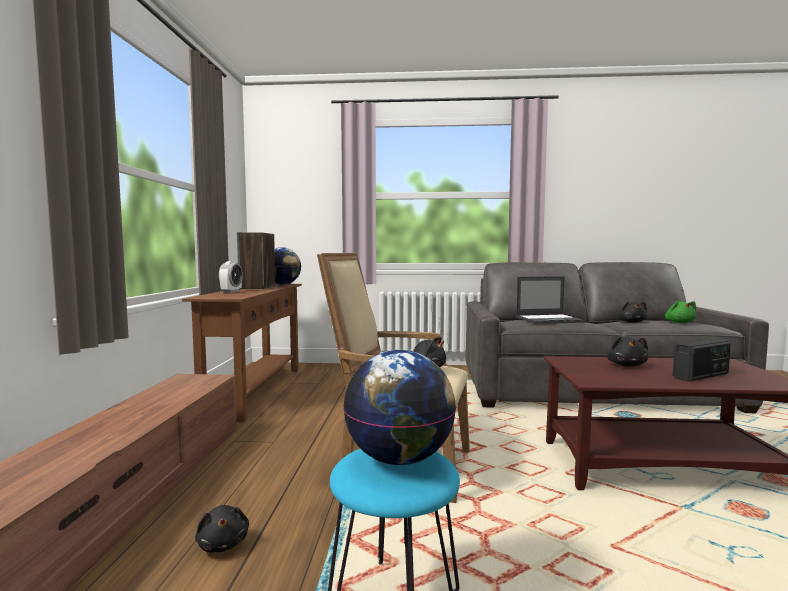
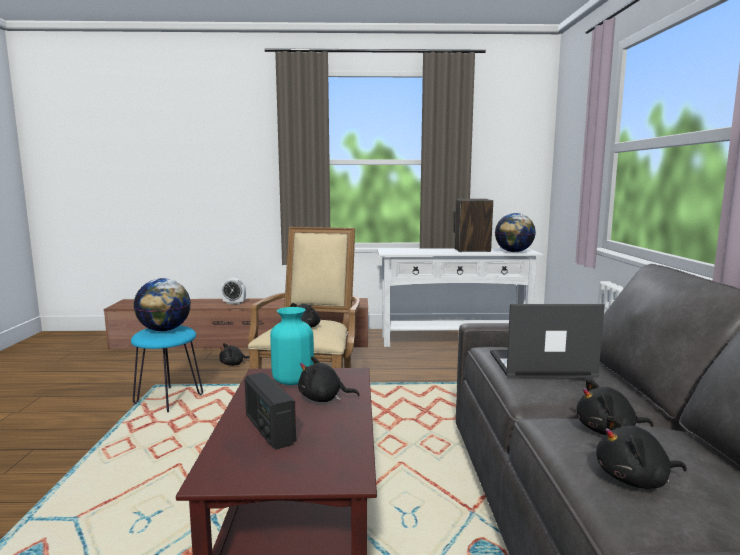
camera: 85 degrees right, 5 degrees up
brown console table [182,284,302,422] -> white console table [377,248,544,347]
alarm clock [219,261,243,293] -> alarm clock moved to [221,278,246,304]
laptop [516,276,586,324] -> laptop turned 105 degrees clockwise [490,304,605,378]
green plush toy [665,301,697,323] -> black plush toy [596,416,687,489]
none -> turquoise vase [270,307,314,385]

